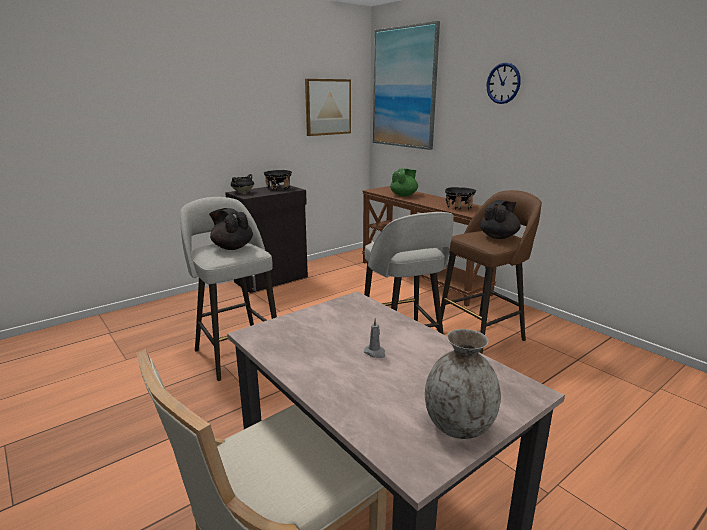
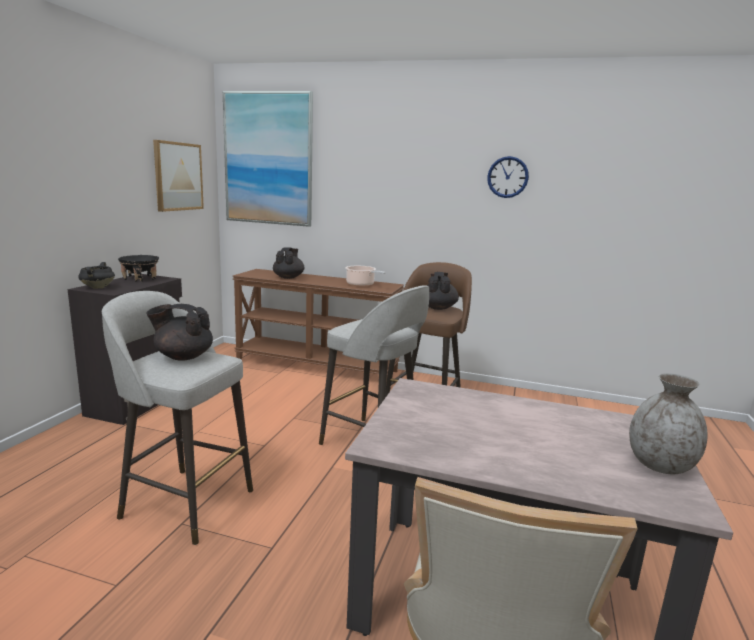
camera: 35 degrees left, 5 degrees down
grey candle [364,318,385,358] -> none
green teapot [390,168,418,196] -> black teapot [273,247,305,279]
black bowl [445,187,476,209] -> cooking pot [345,266,386,287]
wall clock [487,63,521,104] -> wall clock moved to [487,156,529,198]

